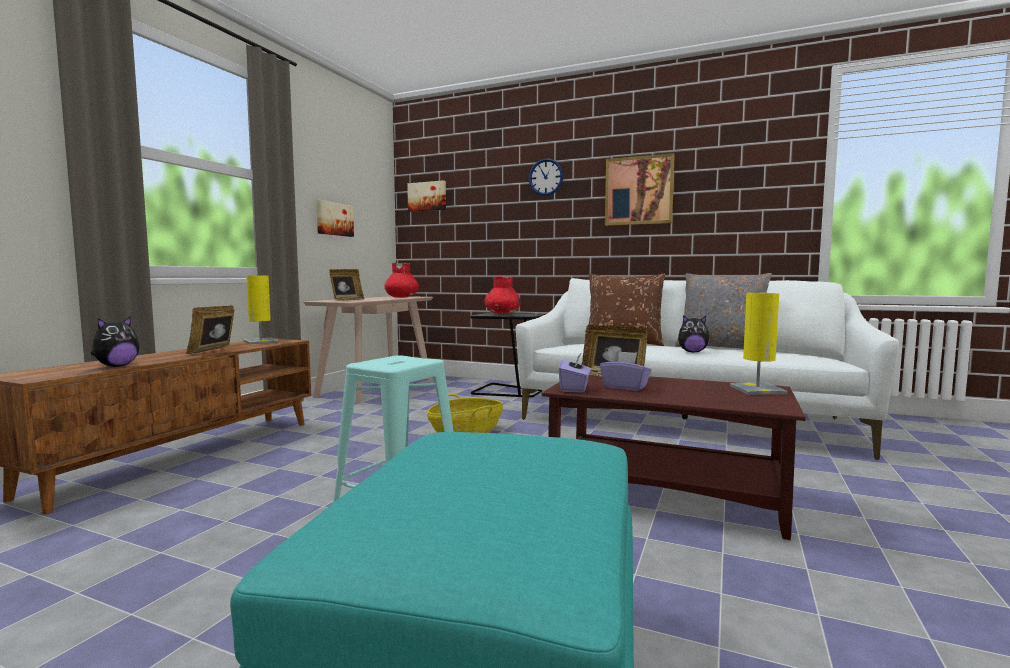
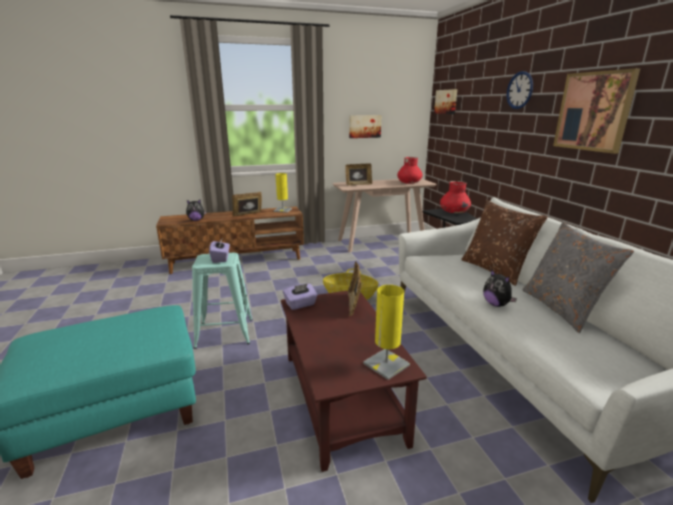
camera: 50 degrees right, 15 degrees up
purple tissue box [600,351,651,391] -> purple tissue box moved to [209,237,230,263]

